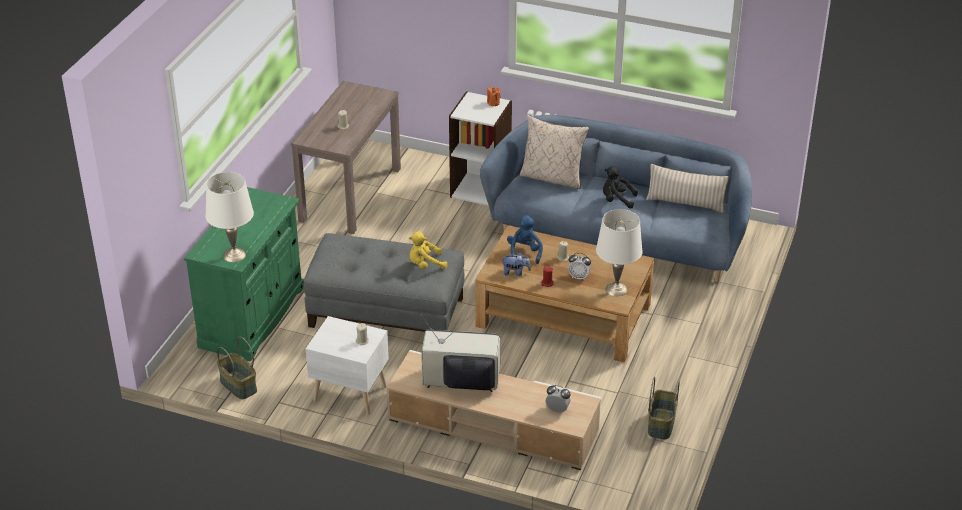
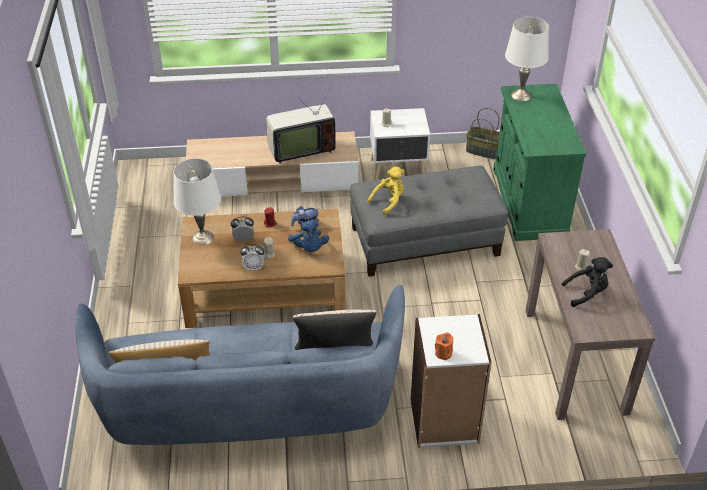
camera: 155 degrees right, 5 degrees up
alarm clock [546,385,571,412] -> alarm clock moved to [240,244,264,270]
black plush toy [603,166,638,209] -> black plush toy moved to [562,257,613,307]
basket [648,377,680,439] -> none

